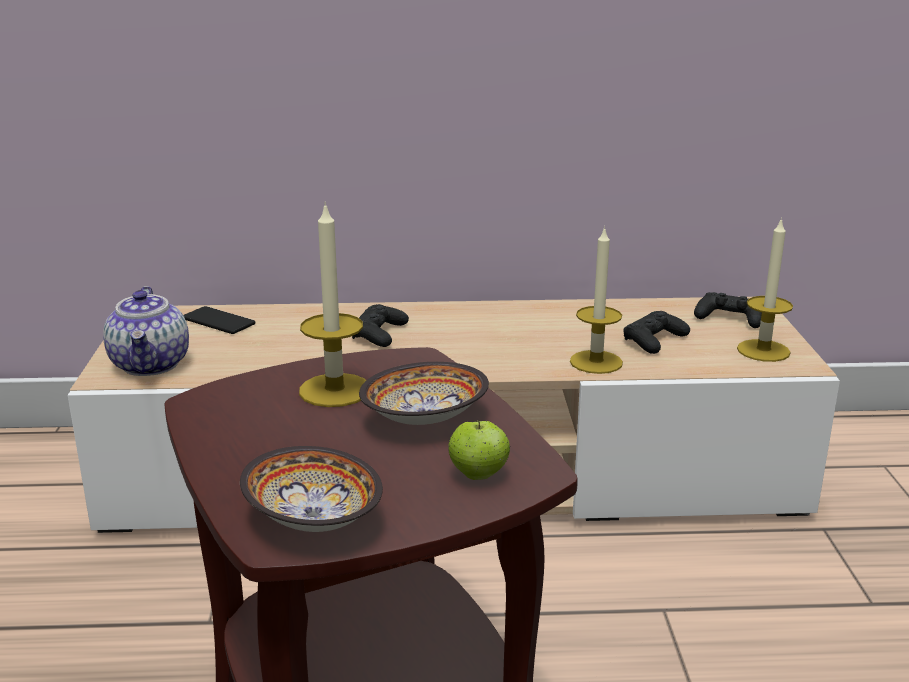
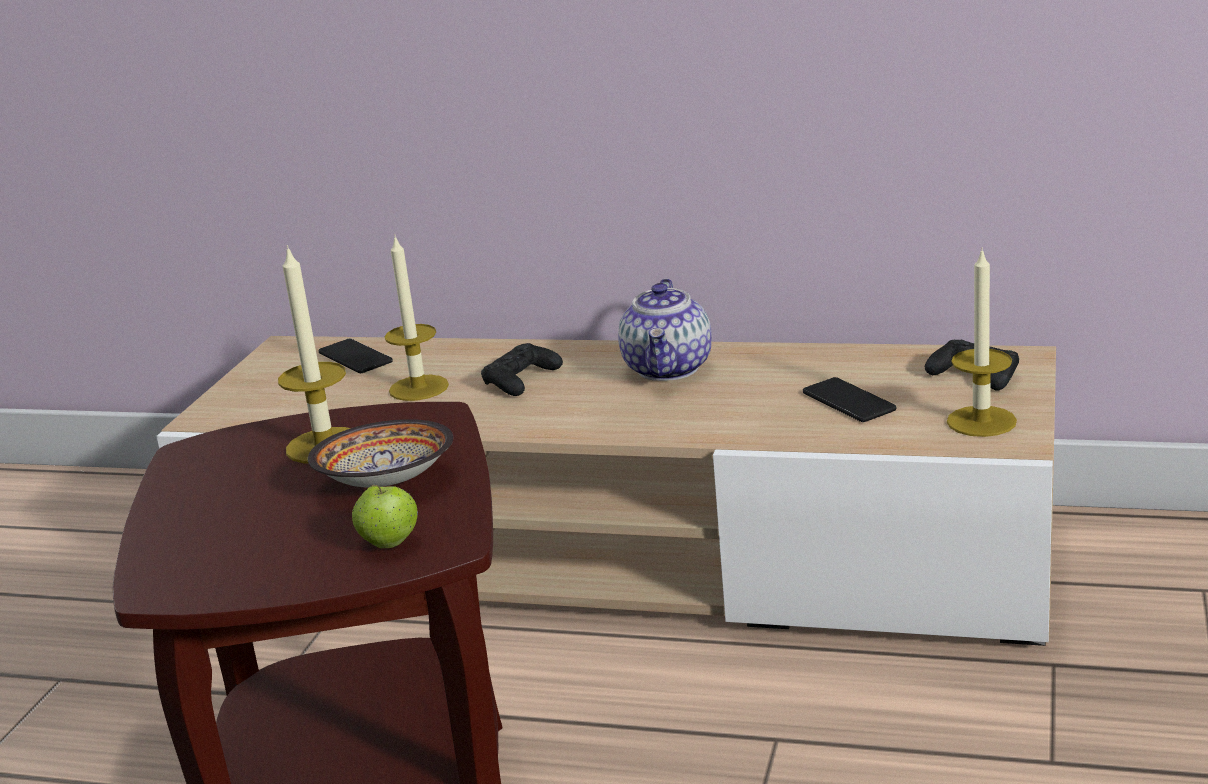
camera: 20 degrees right, 0 degrees up
teapot [103,286,189,376] -> teapot moved to [618,279,712,381]
bowl [240,446,383,532] -> none
candle [570,226,623,374] -> candle moved to [385,237,449,401]
black game controller [623,311,690,354] -> phone [803,377,897,422]

